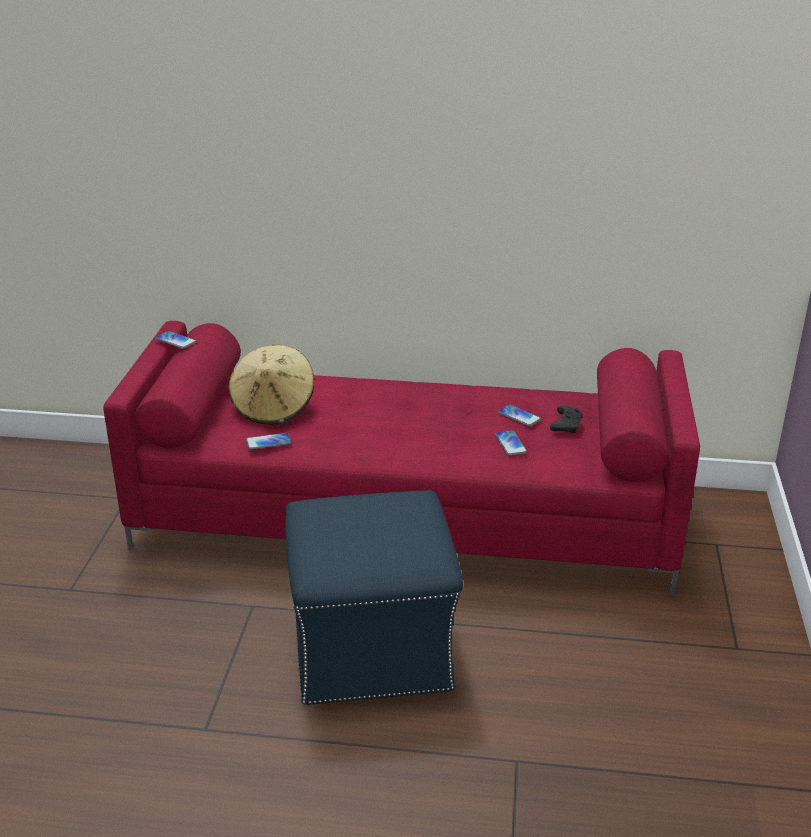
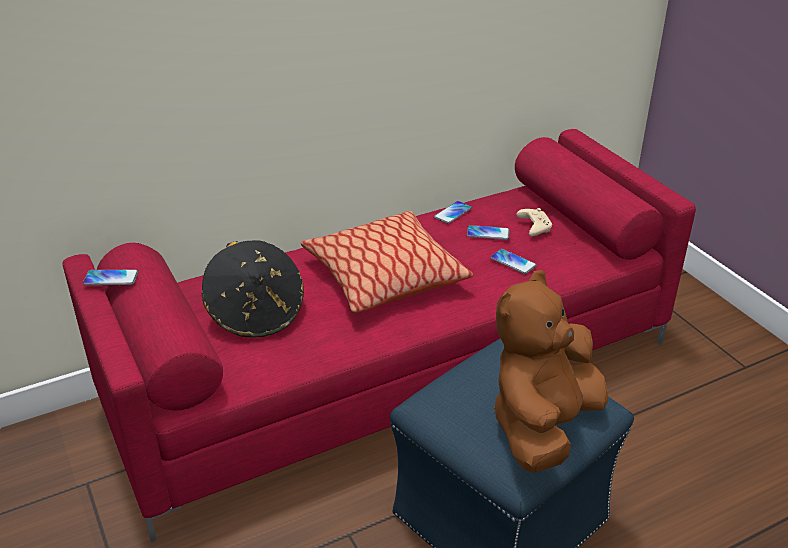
camera: 35 degrees left, 5 degrees up
beige hat [228,344,314,425] -> black hat [202,240,304,338]
phone [246,433,291,449] -> phone moved to [434,201,472,224]
black game controller [550,405,583,433] -> beige game controller [516,208,552,236]
none -> pillow [301,211,473,313]
none -> brown plush toy [494,270,608,473]

